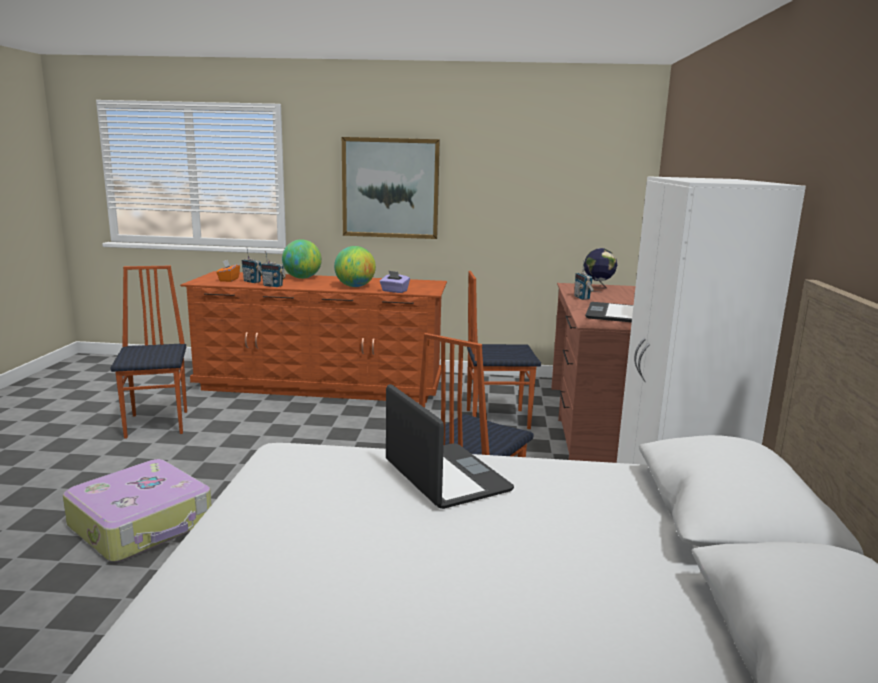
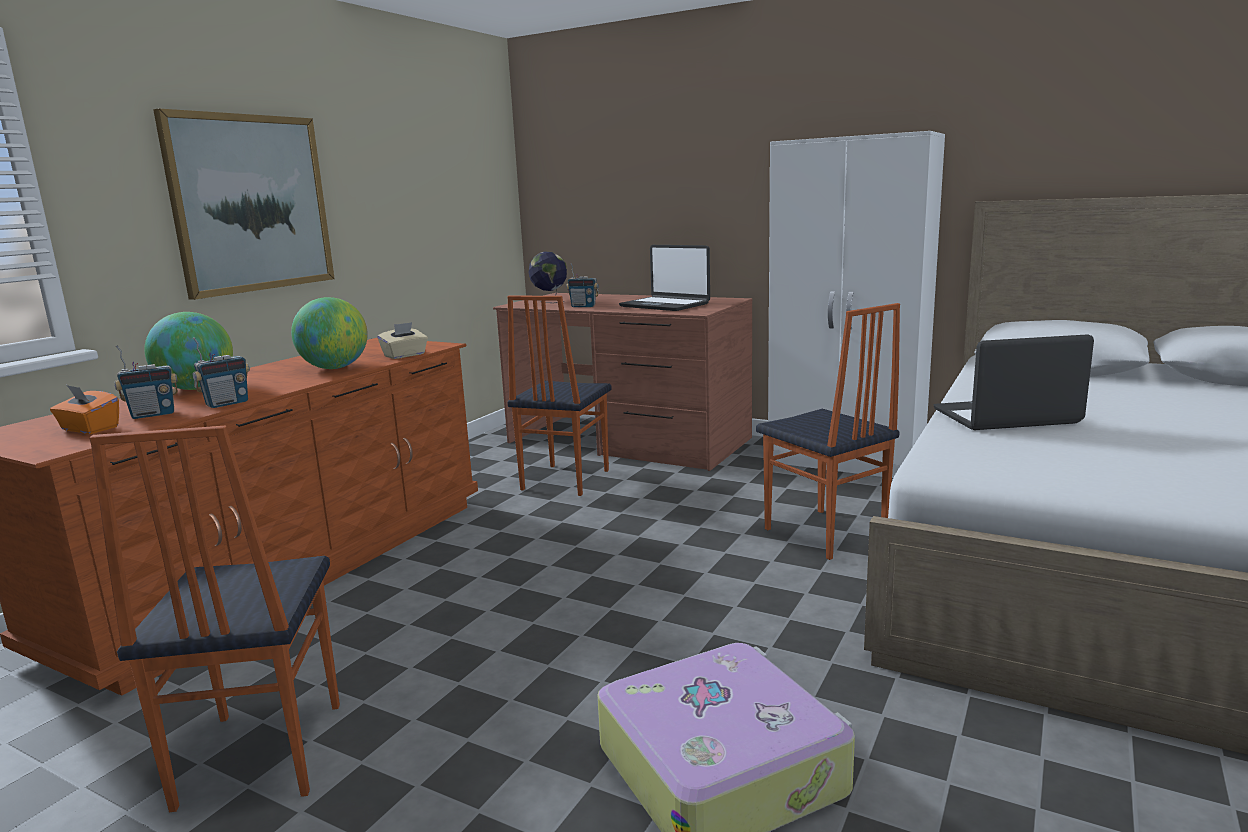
camera: 65 degrees left, 0 degrees up
chair [110,266,187,439] -> chair turned 105 degrees counterclockwise [89,426,340,812]
purple tissue box [380,271,410,293] -> beige tissue box [378,322,428,359]

